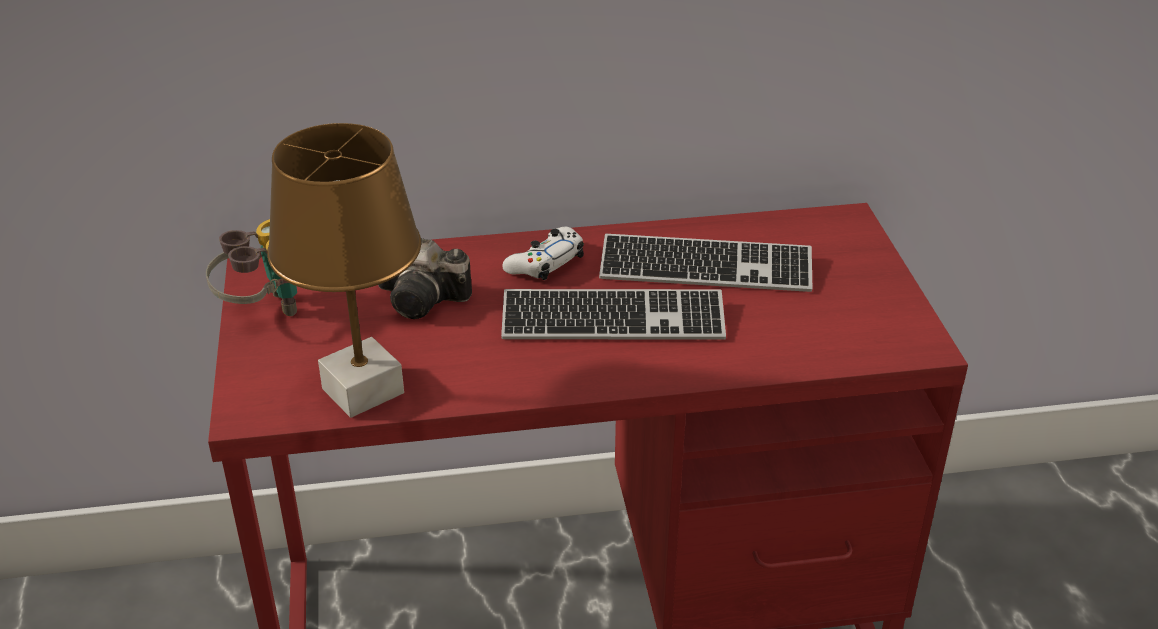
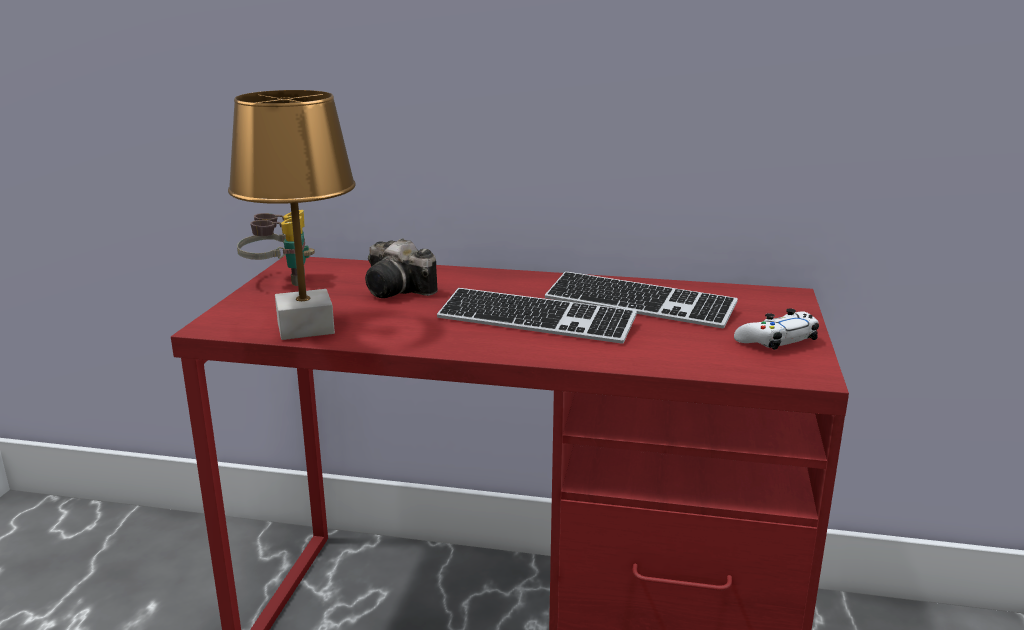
camera: 20 degrees right, 15 degrees down
white game controller [502,227,584,280] -> white game controller moved to [734,309,819,350]

